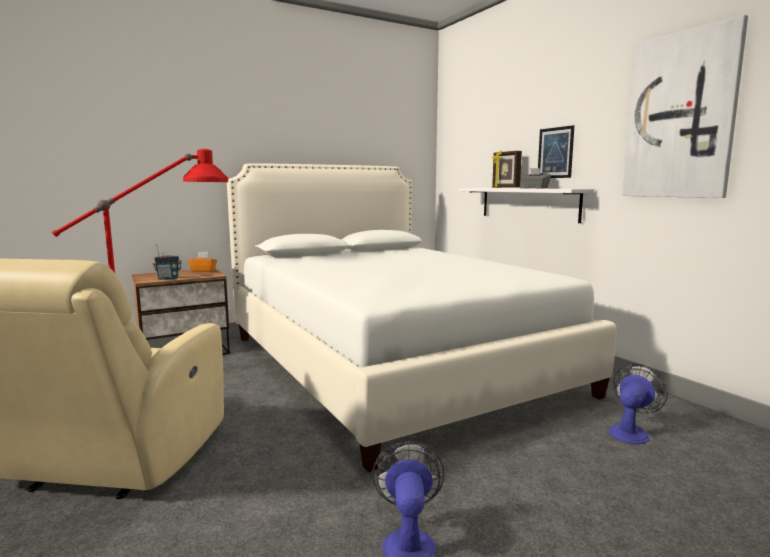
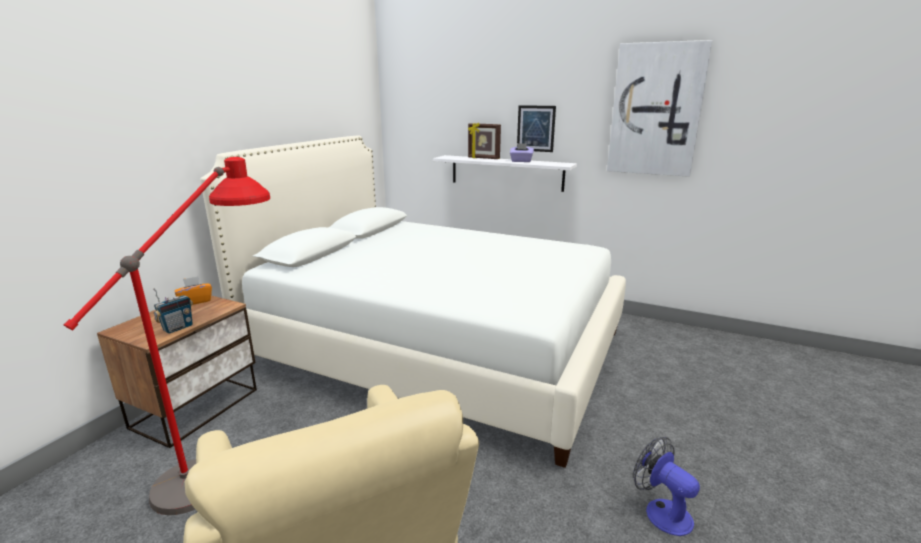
camera: 35 degrees left, 10 degrees up
grey tissue box [521,168,551,188] -> purple tissue box [510,143,534,162]
fan [609,364,668,444] -> none

